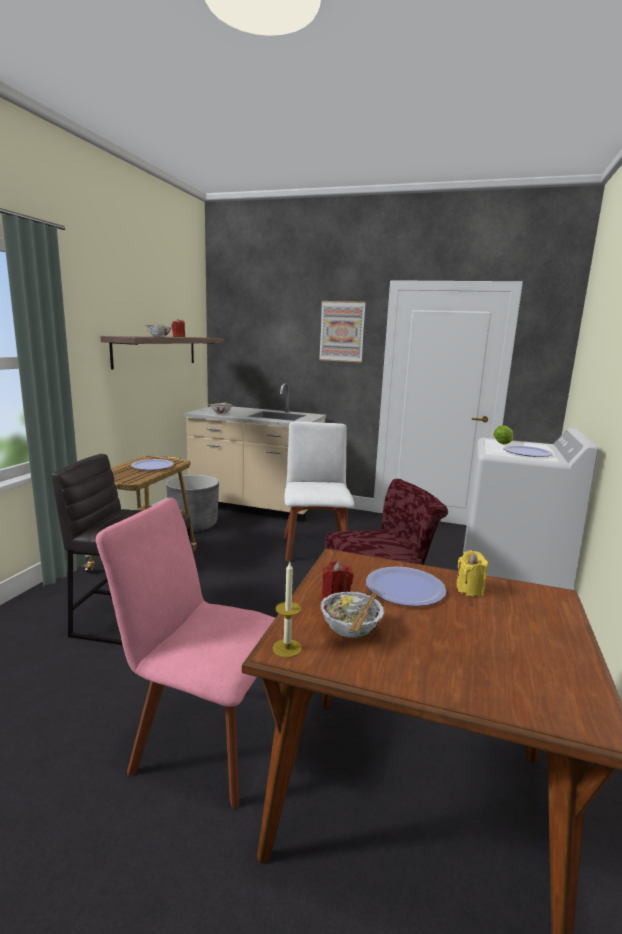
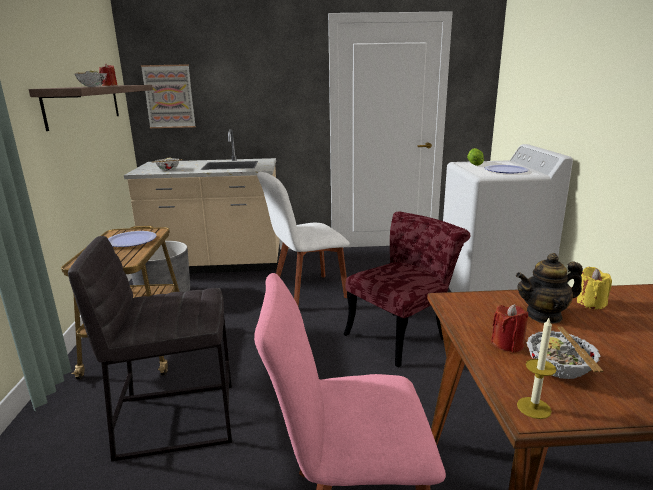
camera: 20 degrees left, 5 degrees up
white chair [283,422,354,561] -> white chair turned 90 degrees counterclockwise [257,172,350,307]
picture [319,301,366,363] -> picture moved to [141,64,196,128]
plate [366,567,446,606] -> teapot [516,253,583,324]

